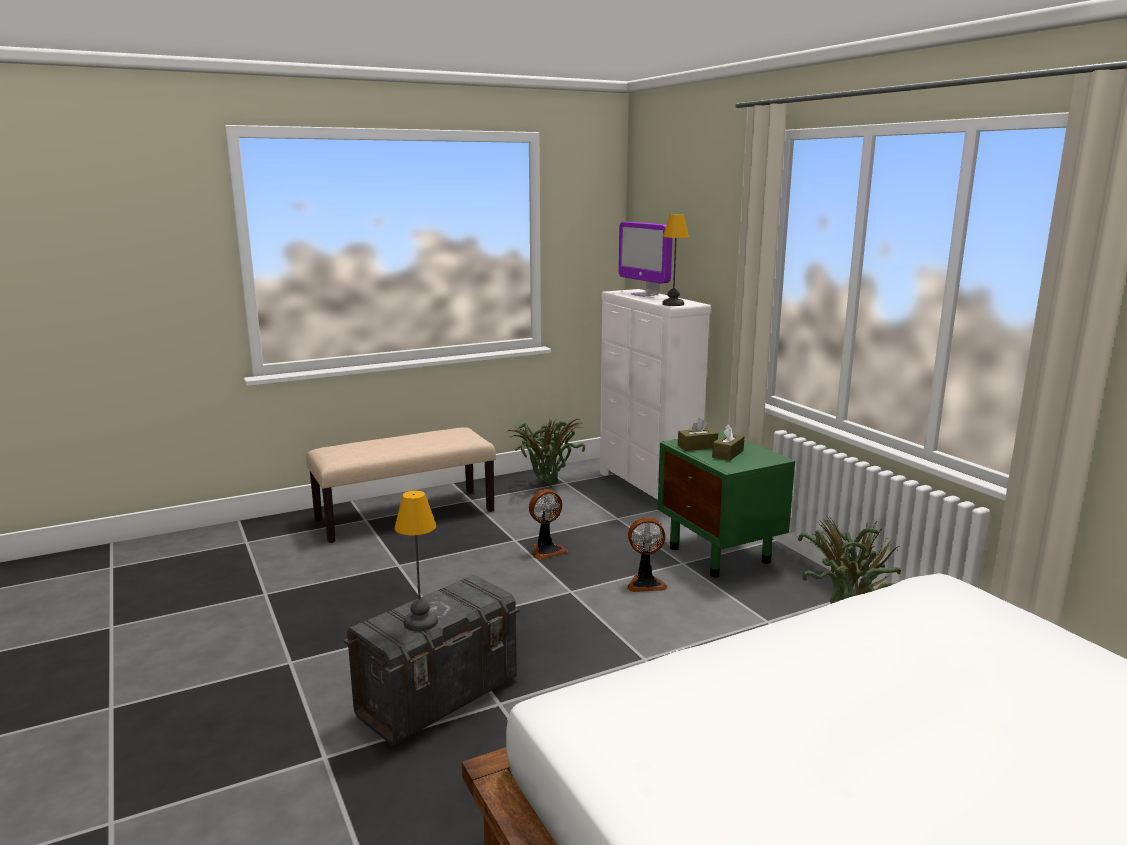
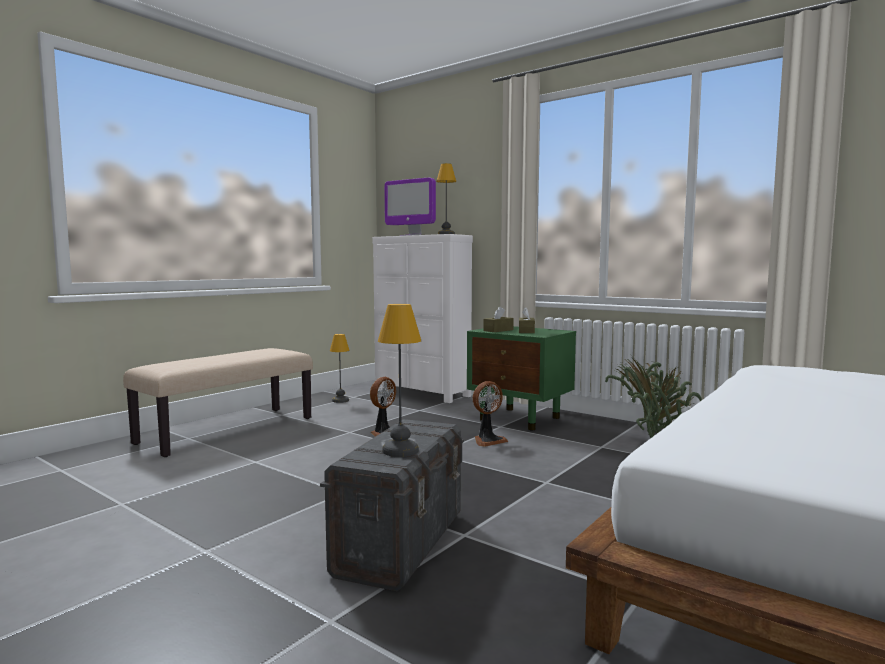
camera: 25 degrees left, 10 degrees down
potted plant [505,417,585,488] -> table lamp [330,334,350,403]

